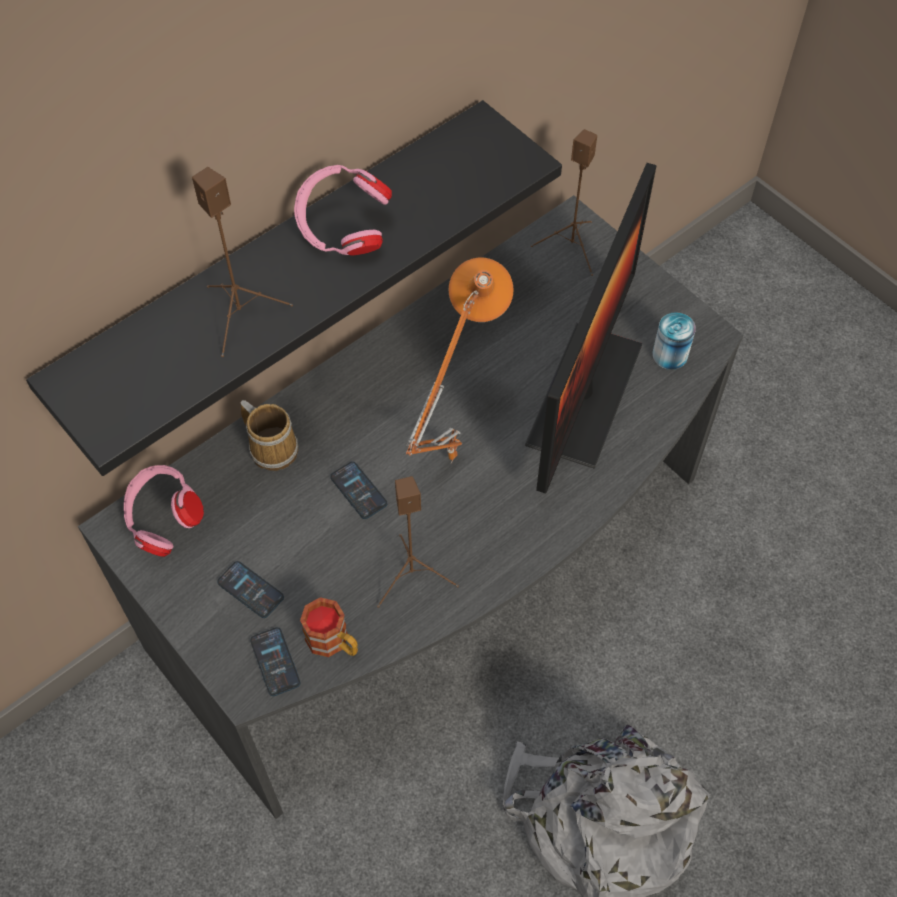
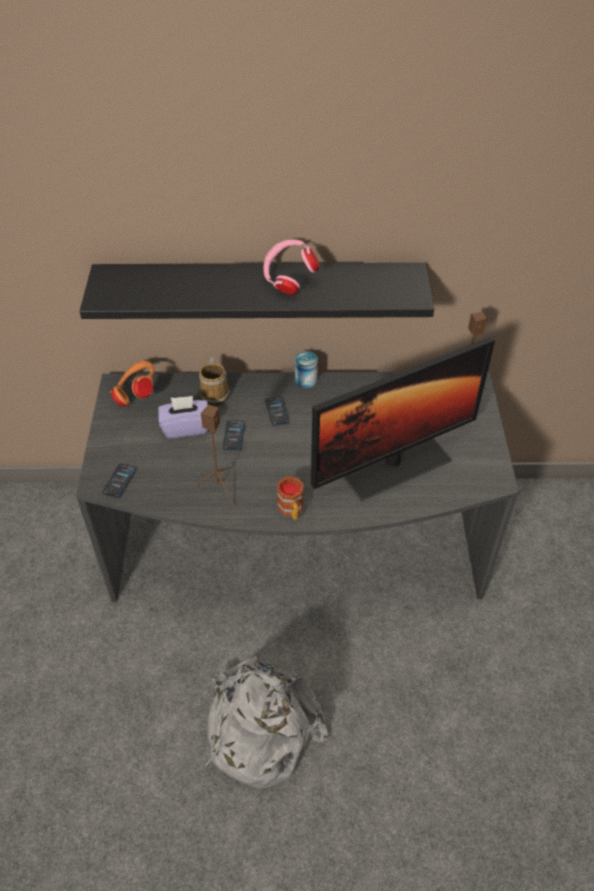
camera: 40 degrees right, 10 degrees down
pink headphones [124,465,204,557] -> orange headphones [110,361,155,407]
brown speaker [192,167,293,357] -> none
phone [217,561,284,618] -> phone moved to [265,396,290,426]
mug [300,597,358,657] -> mug moved to [277,476,304,520]
orange table lamp [406,257,513,463] -> none
can [652,312,696,370] -> can moved to [295,351,318,388]
none -> purple tissue box [158,396,208,438]

